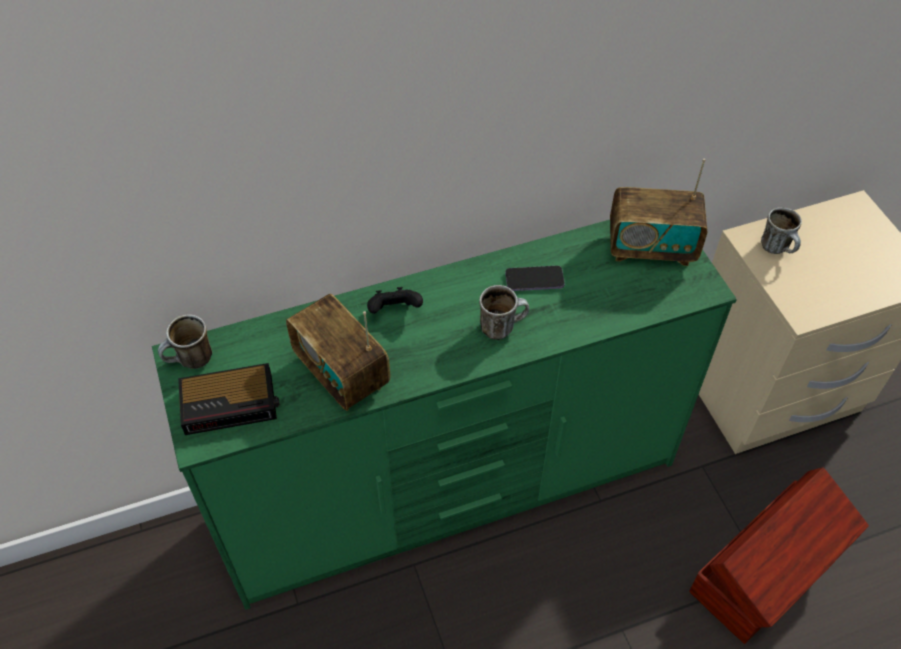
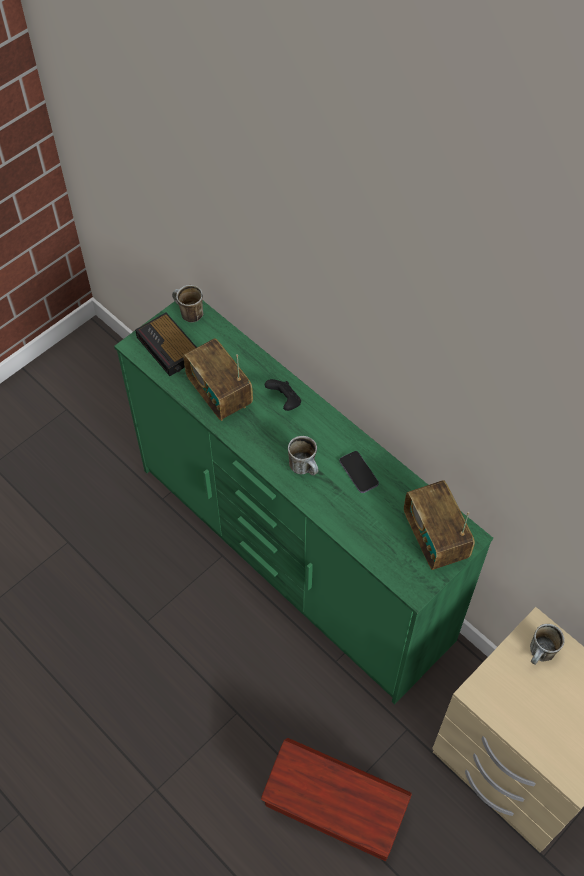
camera: 65 degrees right, 5 degrees up
radio [286,294,390,411] -> radio turned 60 degrees counterclockwise [183,338,253,421]

